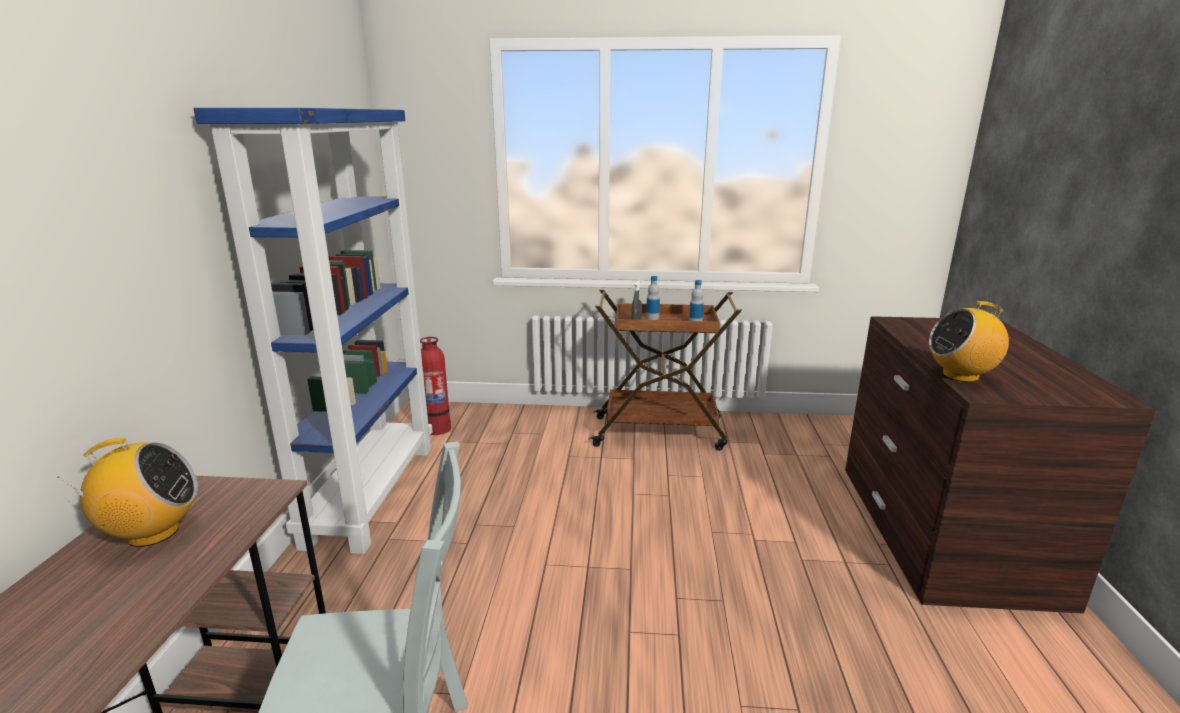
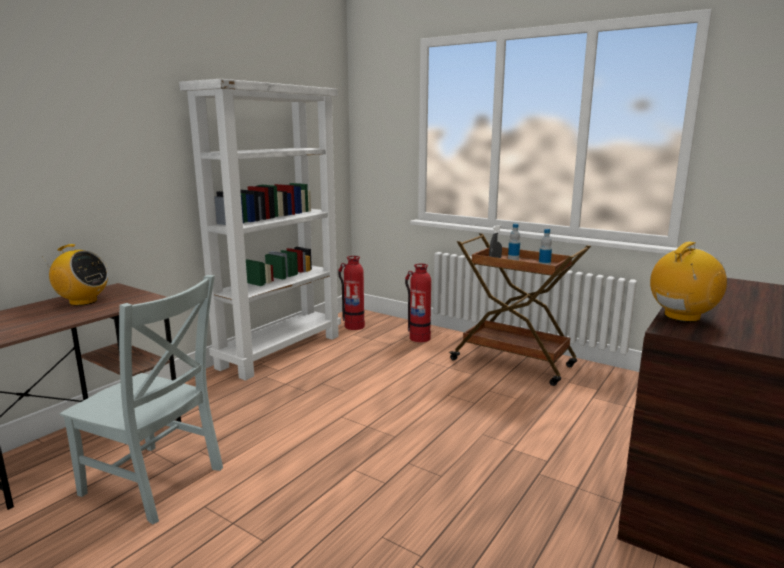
camera: 30 degrees right, 5 degrees down
blue bookcase [194,108,433,554] -> white bookcase [179,79,341,380]
radio [929,301,1009,382] -> radio turned 120 degrees clockwise [650,241,727,322]
none -> fire extinguisher [405,264,431,342]

